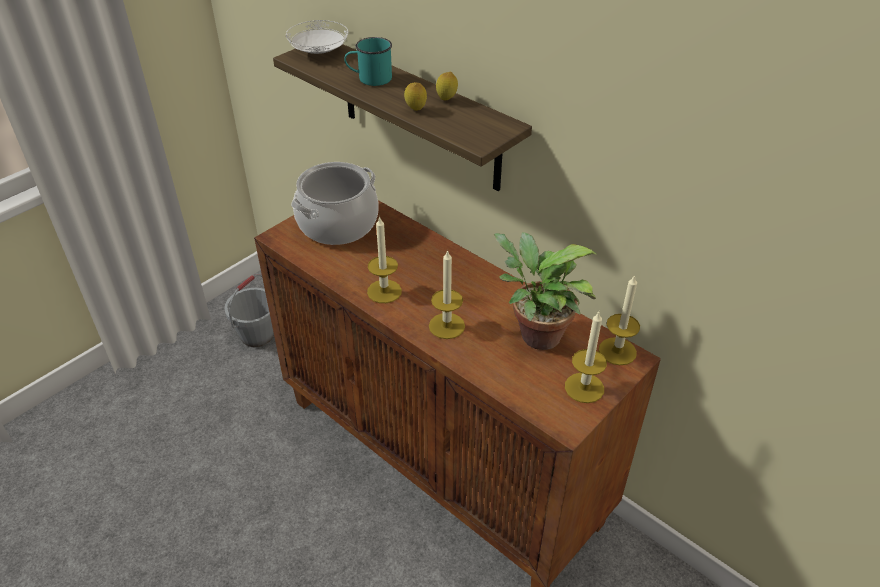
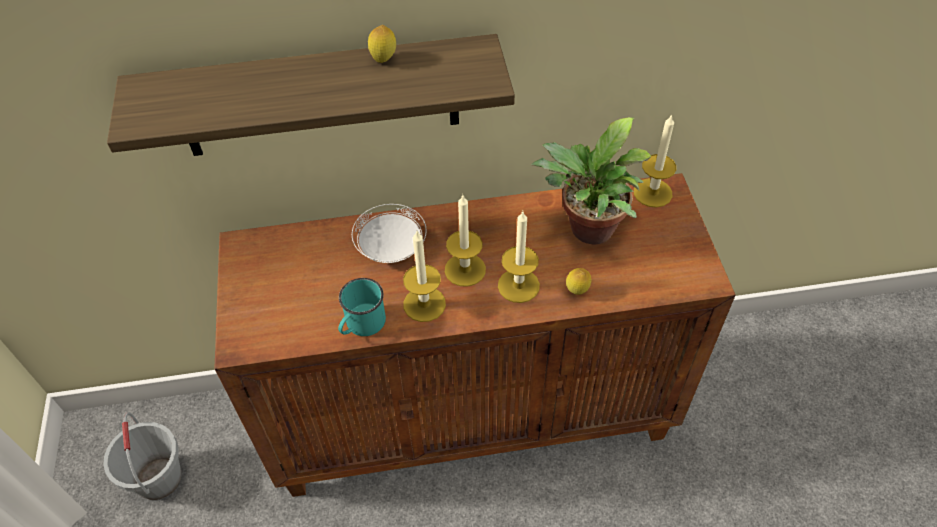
camera: 50 degrees left, 10 degrees up
white plate [286,20,348,54] -> white plate moved to [352,204,427,263]
cooking pot [291,162,379,245] -> none
turquoise mug [344,37,392,86] -> turquoise mug moved to [338,278,386,336]
lemon [404,82,427,111] -> lemon moved to [566,268,592,295]
candle [565,312,607,403] -> candle moved to [445,195,486,287]

